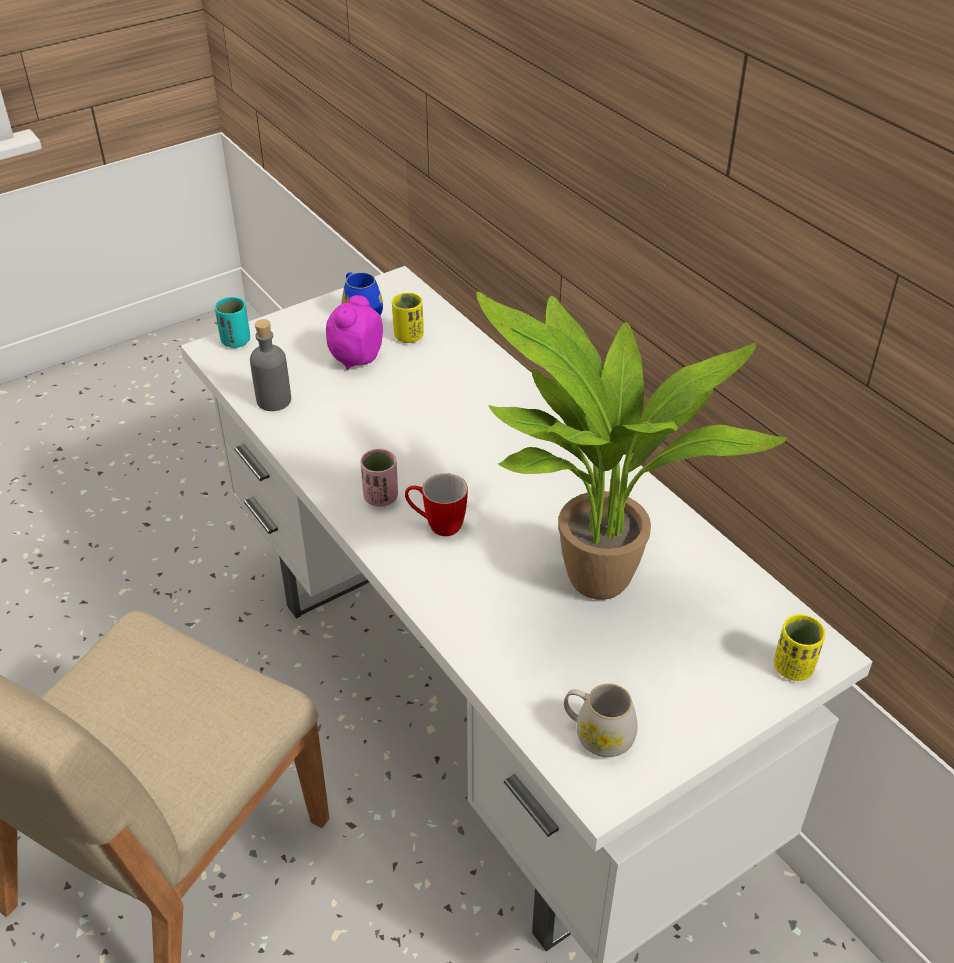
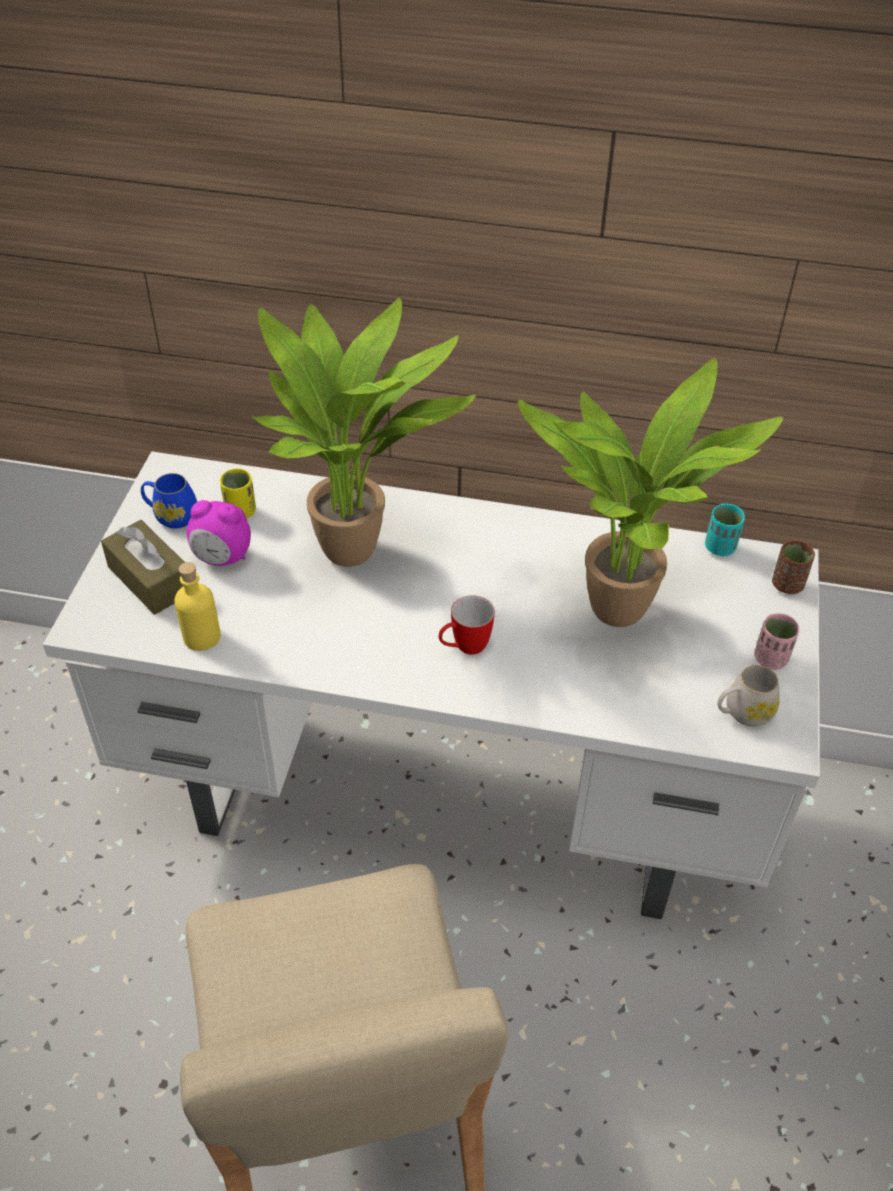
camera: 45 degrees left, 5 degrees up
turquoise cup [215,297,250,348] -> turquoise cup moved to [705,503,745,556]
grey bottle [250,319,291,411] -> yellow bottle [174,562,221,651]
alarm clock [326,295,383,370] -> alarm clock turned 60 degrees counterclockwise [187,500,251,566]
pink cup [360,448,398,507] -> pink cup moved to [754,613,800,670]
yellow cup [774,614,825,681] -> brown cup [772,540,815,594]
none -> brown tissue box [101,520,185,615]
none -> potted plant [252,298,476,567]

